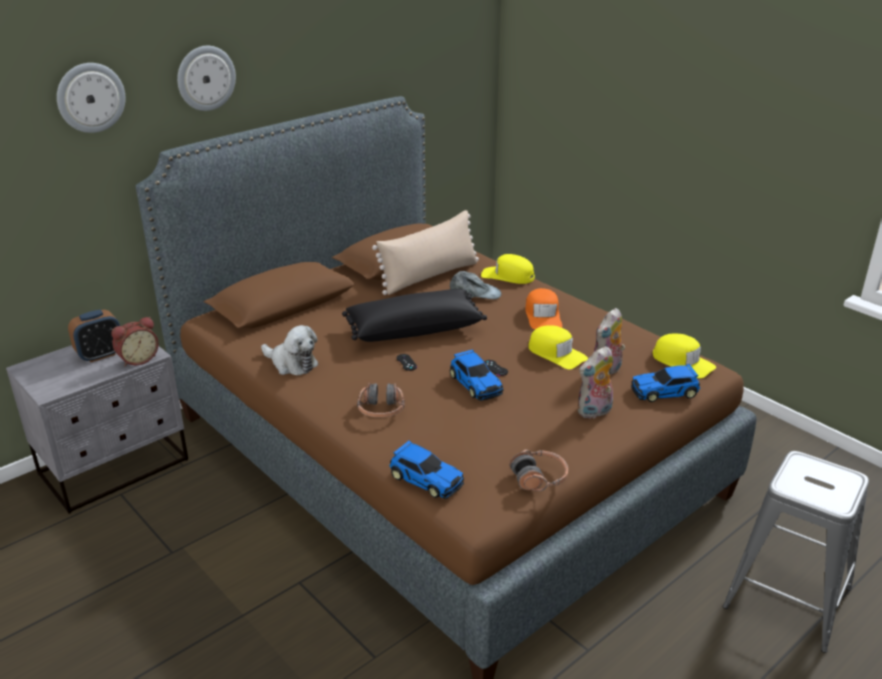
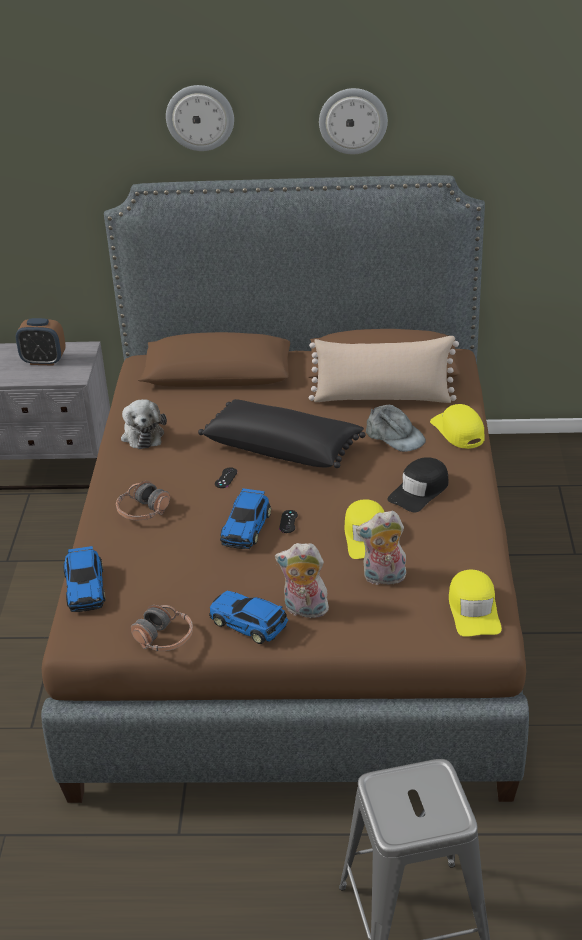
camera: 45 degrees right, 5 degrees up
wall clock [57,63,126,133] -> wall clock moved to [319,88,388,154]
alarm clock [111,317,159,367] -> none
orange cap [525,288,562,329] -> black cap [387,457,449,513]
toy car [631,364,700,402] -> toy car moved to [209,591,288,644]

